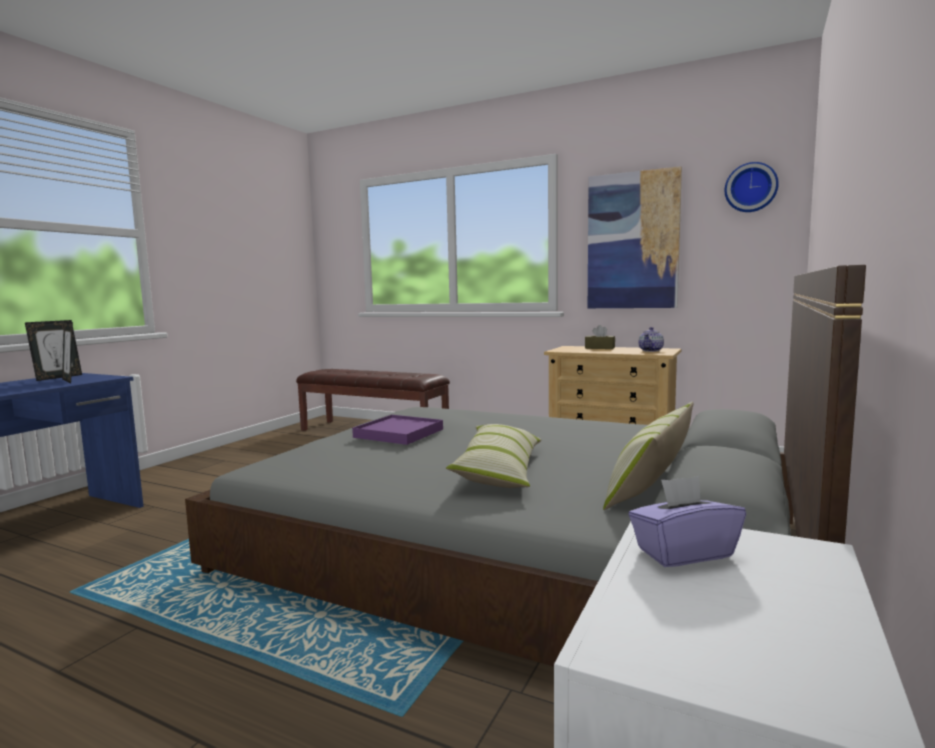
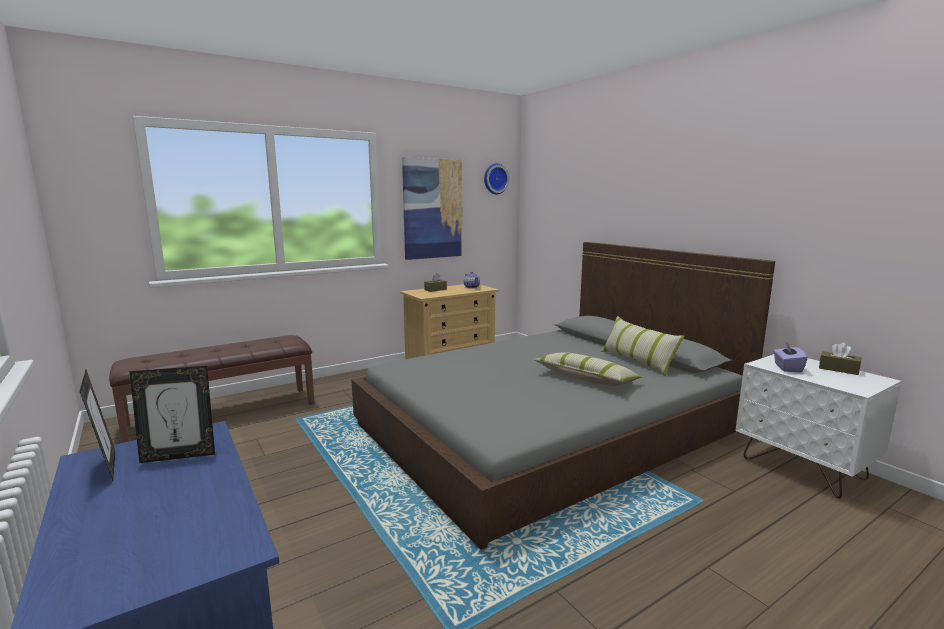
camera: 60 degrees left, 5 degrees up
purple tray [352,415,443,445] -> none
none -> brown tissue box [819,343,861,375]

